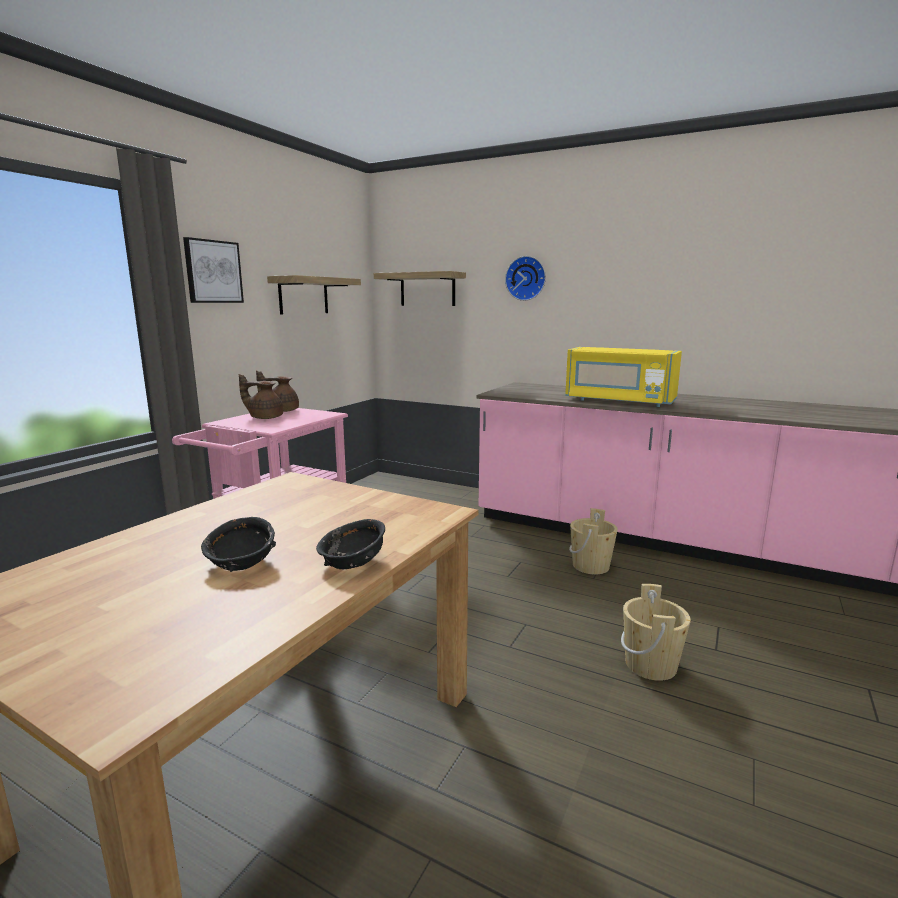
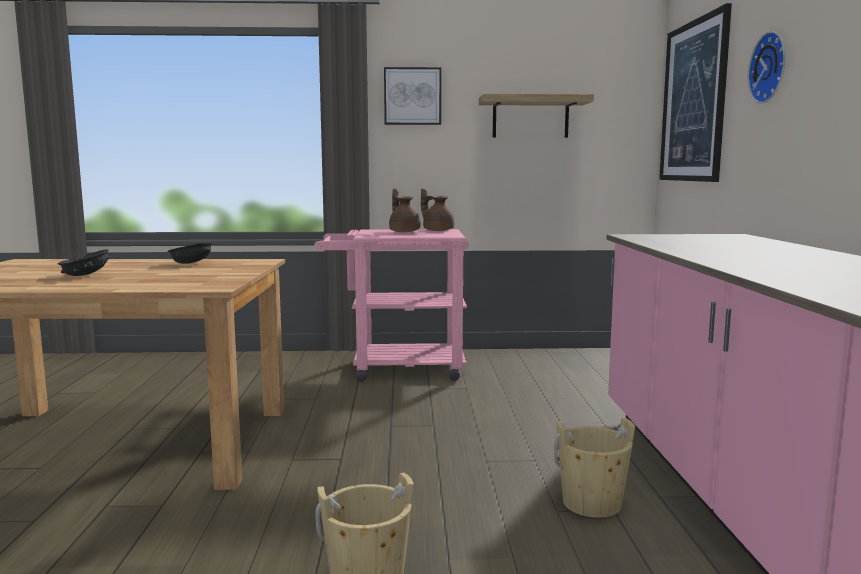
camera: 60 degrees right, 5 degrees down
black bowl [316,519,385,569] -> black bowl moved to [167,243,213,264]
shelf [374,271,466,306] -> picture [659,3,732,182]
yellow microwave [565,347,682,407] -> none

